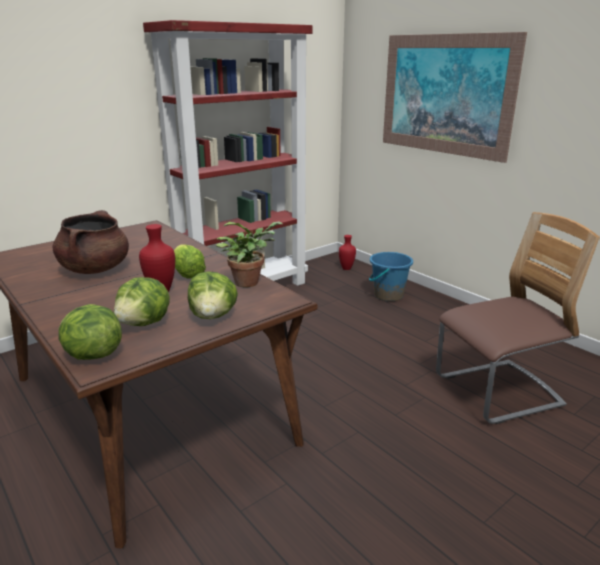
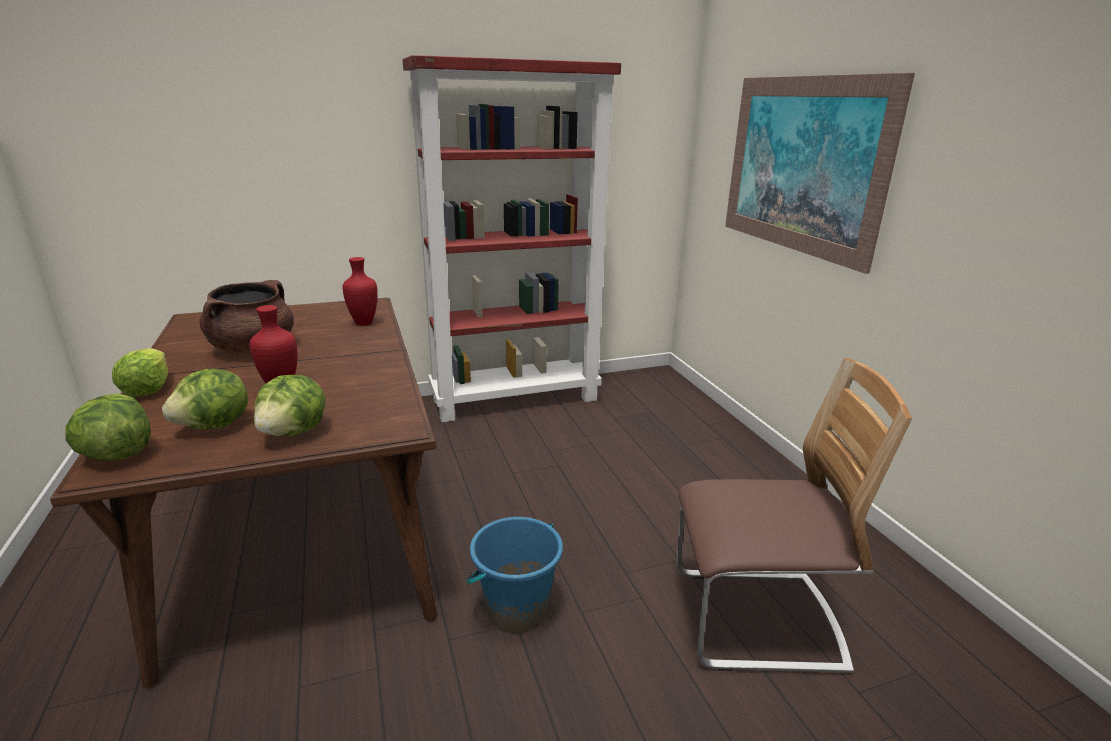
camera: 20 degrees right, 0 degrees up
lettuce [174,244,206,278] -> lettuce moved to [112,348,168,397]
potted plant [216,221,283,287] -> none
red vase [339,235,356,270] -> red vase moved to [342,257,378,326]
blue bucket [369,252,413,301] -> blue bucket moved to [467,517,563,633]

